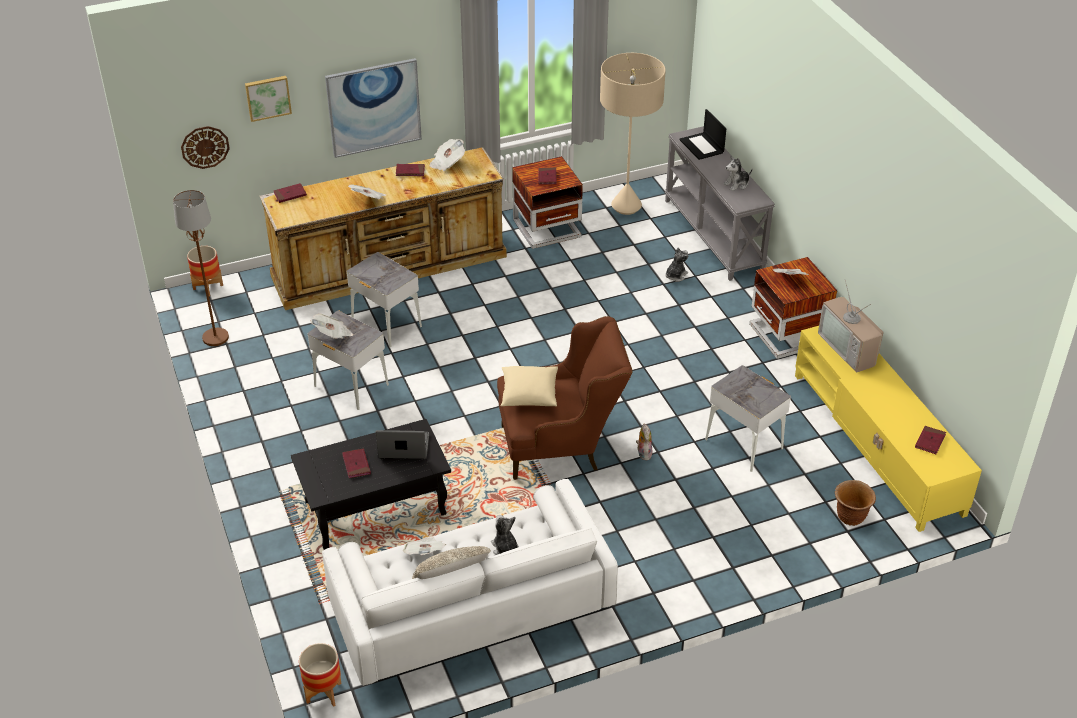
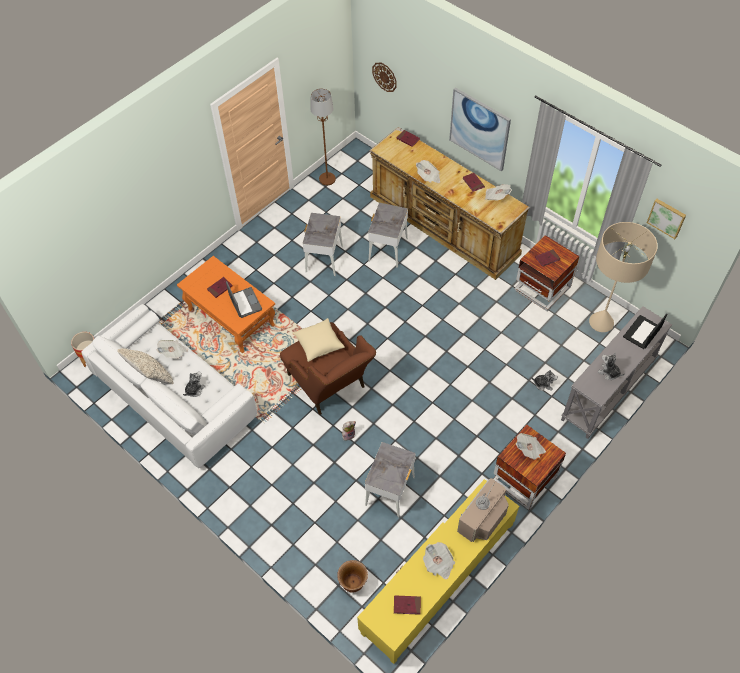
camera: 65 degrees right, 15 degrees up
planter [187,246,223,297] -> none
picture [245,76,292,122] -> picture moved to [647,199,686,239]
black coffee table [291,419,451,550] -> orange coffee table [177,256,275,353]
newspaper [310,314,353,339] -> newspaper moved to [423,542,455,579]

